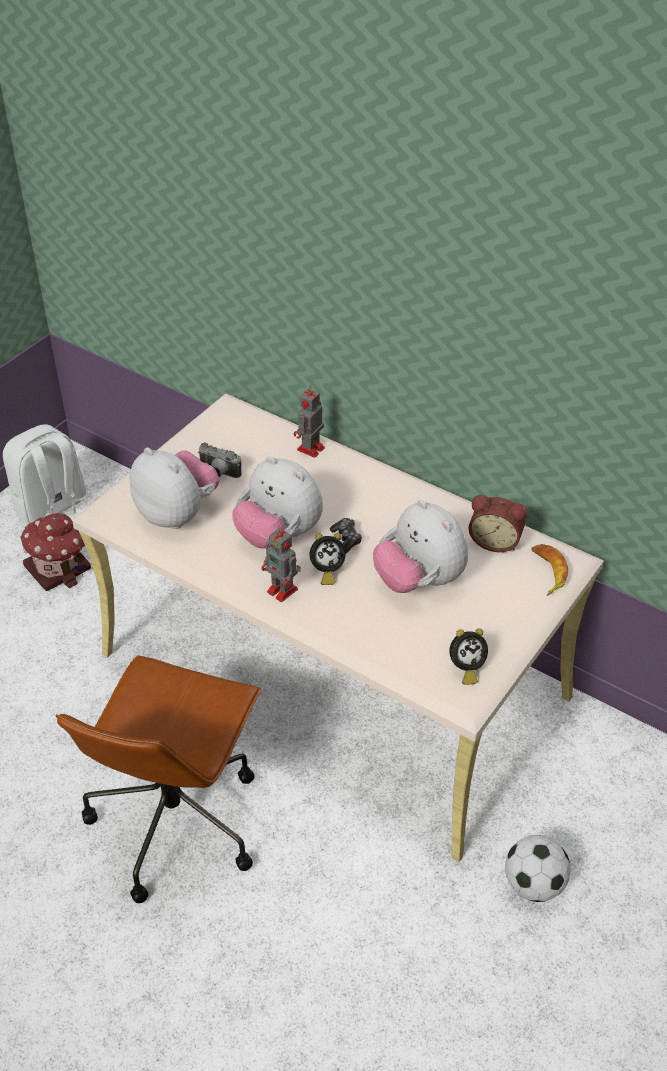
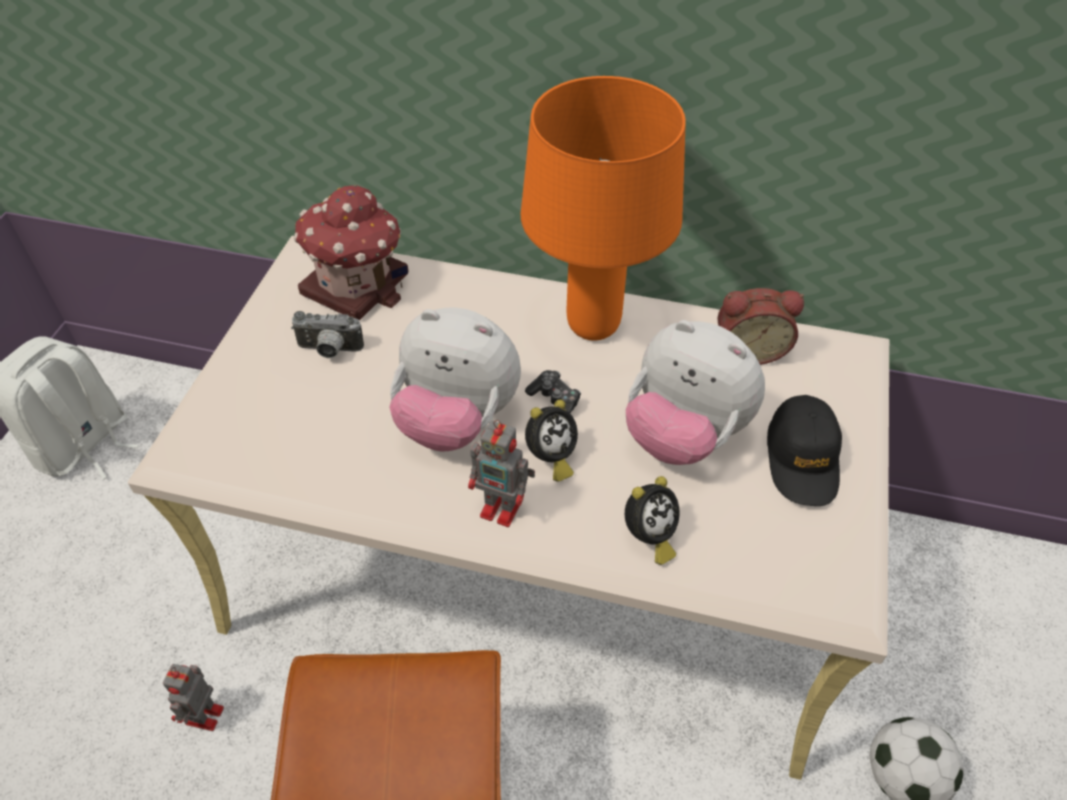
camera: 20 degrees left, 5 degrees up
toy house [20,513,91,591] -> toy house moved to [294,185,409,320]
plush toy [129,447,220,529] -> none
toy robot [294,386,325,458] -> toy robot moved to [163,664,224,731]
alarm clock [449,628,488,685] -> alarm clock moved to [625,476,679,565]
banana [532,544,568,596] -> none
none -> orange table lamp [521,76,686,341]
none -> black cap [767,395,842,506]

